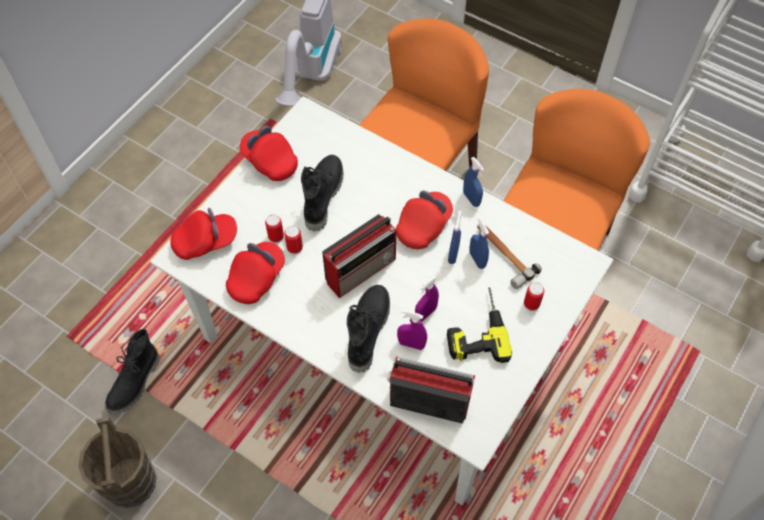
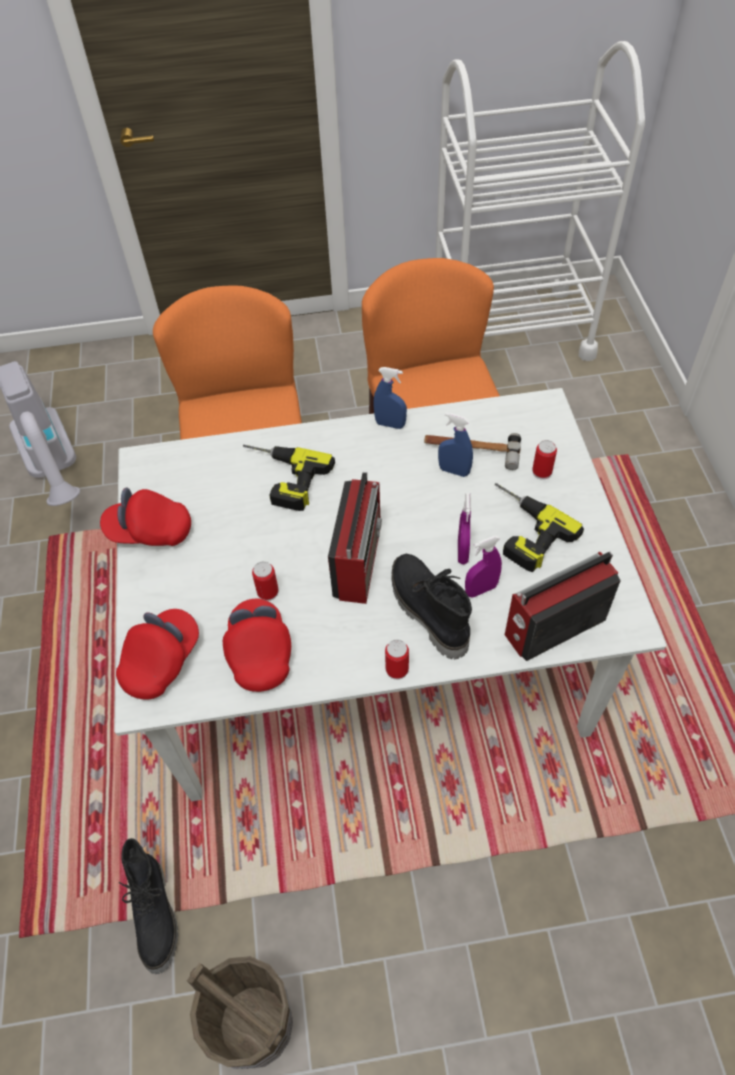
camera: 40 degrees left, 5 degrees down
can [265,214,284,243] -> can moved to [385,639,409,680]
black boot [301,155,343,232] -> none
red cap [396,191,453,249] -> none
blue spray bottle [448,210,461,264] -> none
none -> power drill [243,445,335,511]

